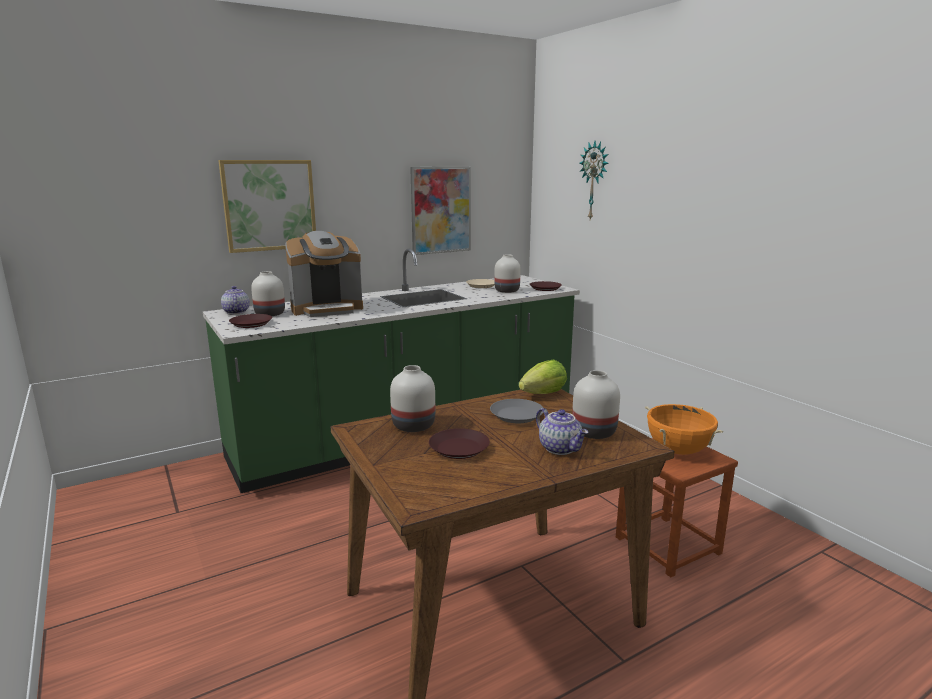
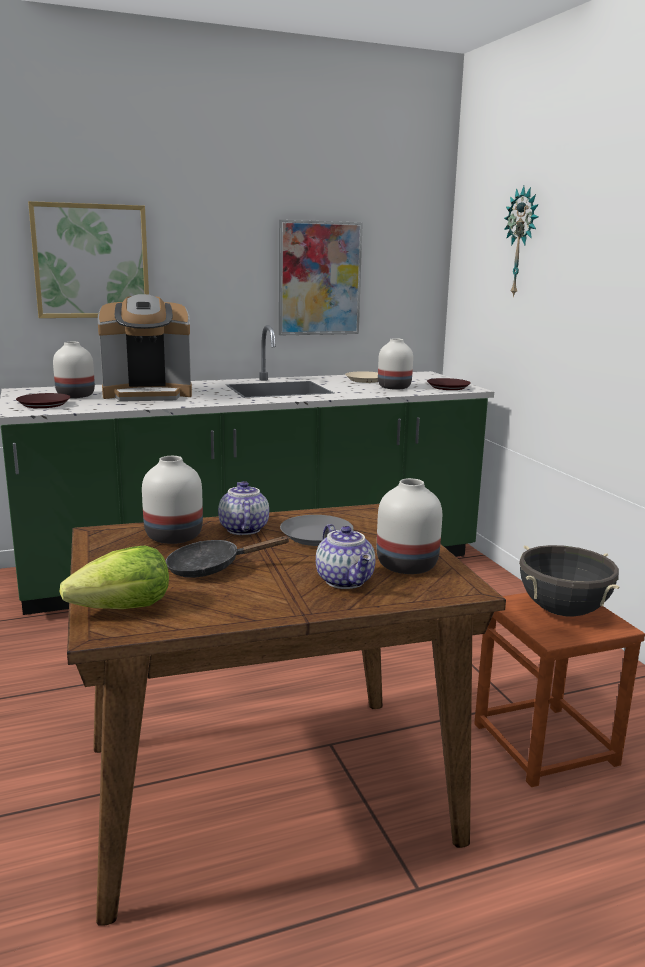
camera: 10 degrees right, 0 degrees up
teapot [221,286,250,314] -> teapot moved to [218,481,269,535]
brown plate [429,428,490,459] -> black frying pan [165,536,290,578]
lettuce [519,359,567,394] -> lettuce moved to [60,546,169,609]
orange cooking pot [645,404,723,455] -> black cooking pot [519,545,620,617]

